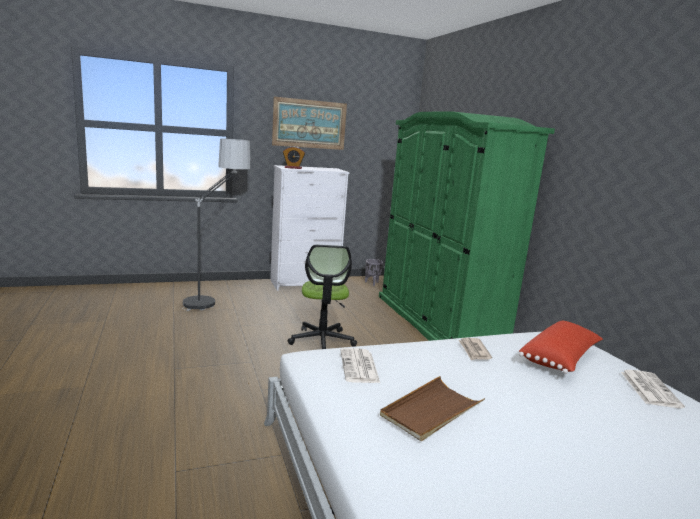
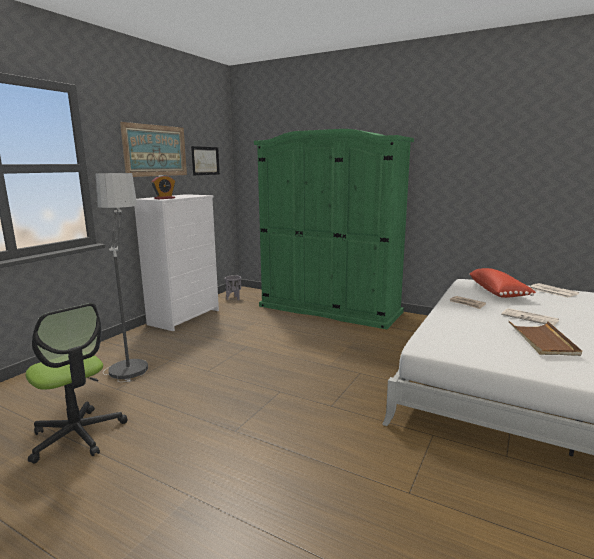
camera: 40 degrees left, 0 degrees up
office chair [288,245,357,349] -> office chair moved to [26,303,127,464]
newspaper [340,348,380,383] -> newspaper moved to [501,308,559,326]
none -> picture [191,146,220,175]

